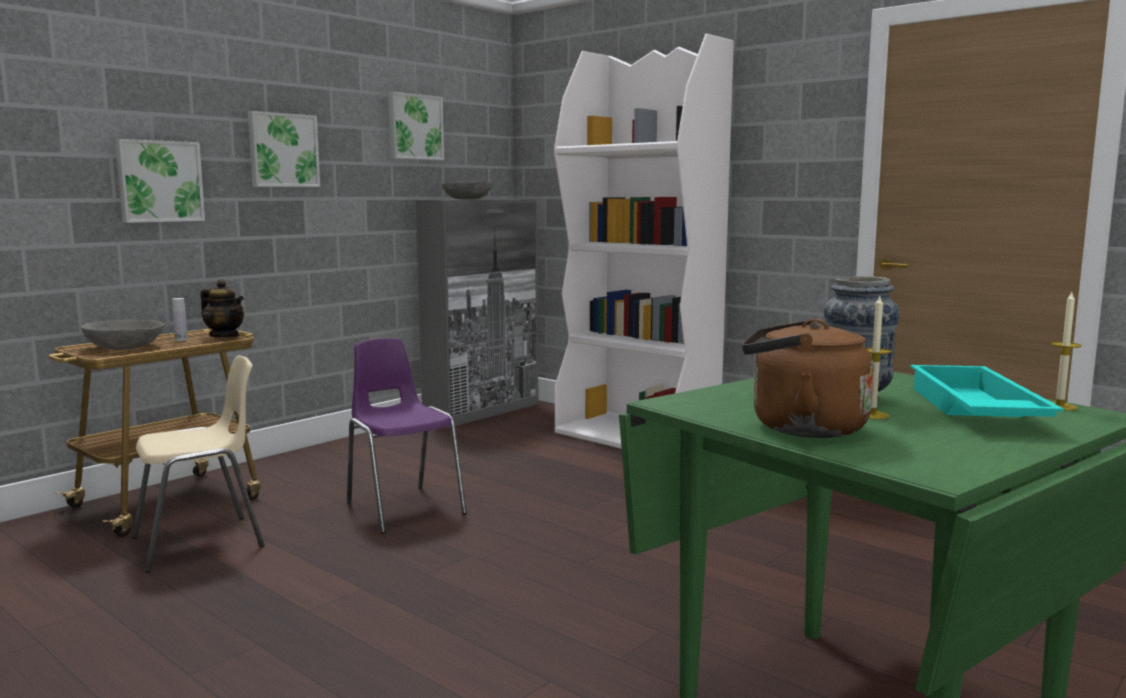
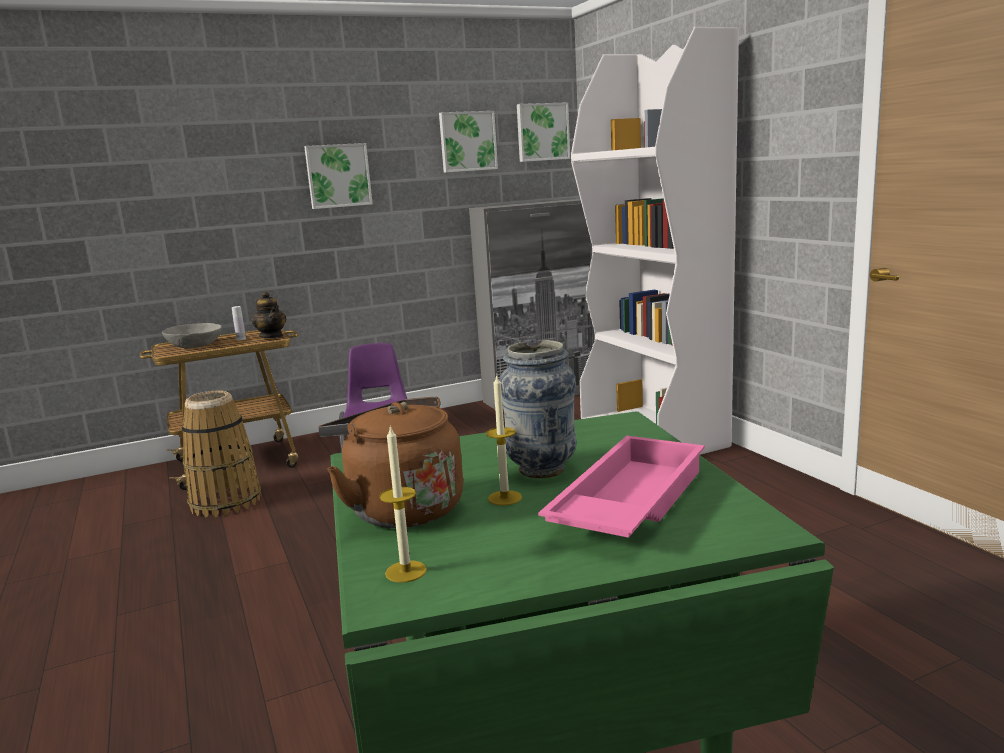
camera: 25 degrees right, 5 degrees up
picture [115,139,205,223] -> picture moved to [517,102,570,162]
beige chair [132,356,265,573] -> basket [182,391,262,517]
grey bowl [441,181,493,199] -> none
turquoise tray [910,365,1064,417] -> pink tray [538,436,705,538]
candle [1051,292,1082,410] -> candle moved to [380,425,427,583]

